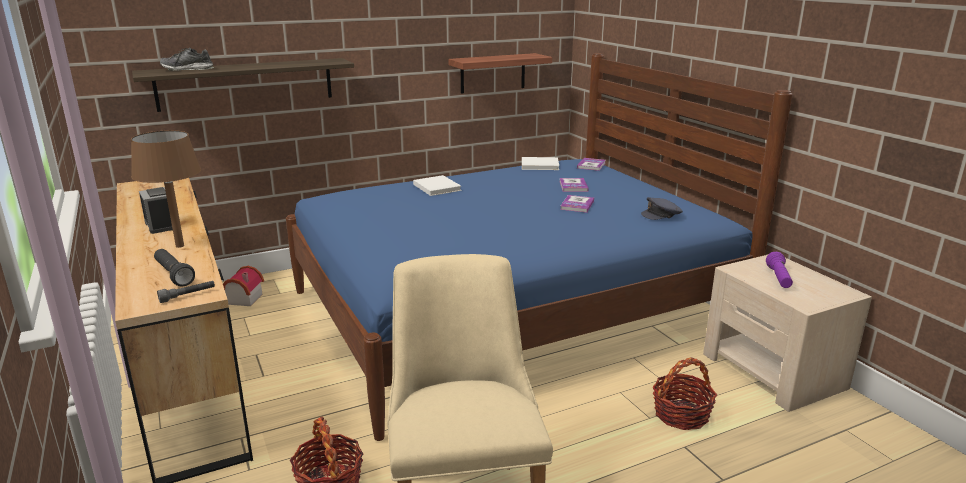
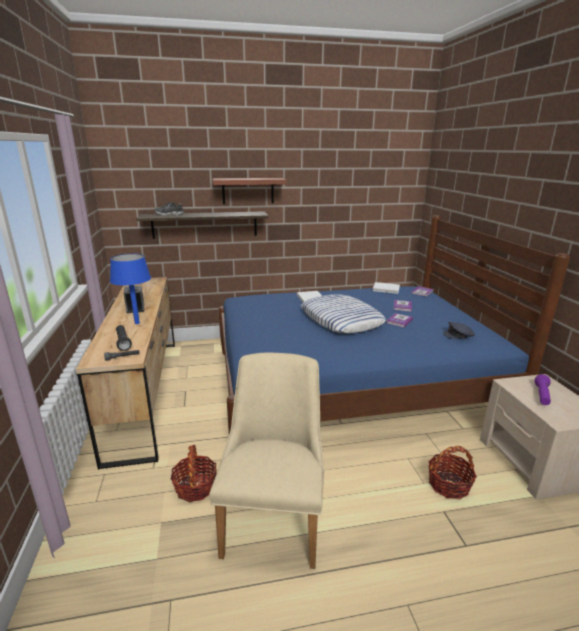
camera: 15 degrees right, 0 degrees up
brown table lamp [131,130,201,248] -> blue table lamp [110,253,151,324]
toy house [223,266,264,306] -> none
shelf [449,53,552,94] -> shelf moved to [212,178,287,204]
none -> pillow [301,294,386,333]

